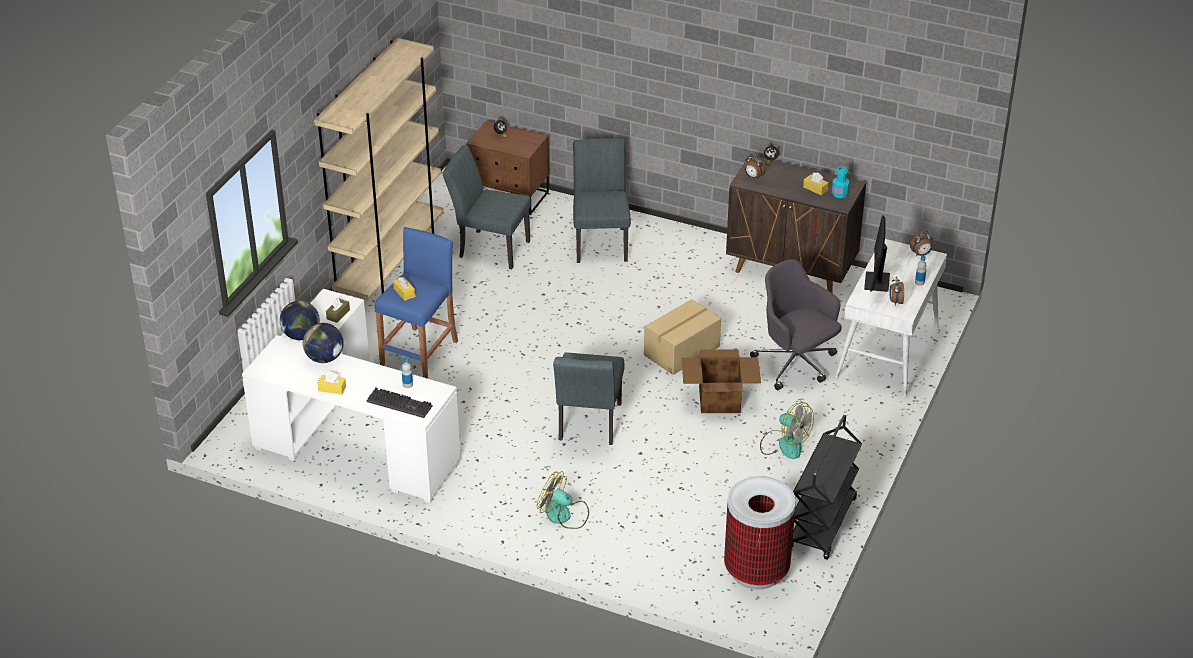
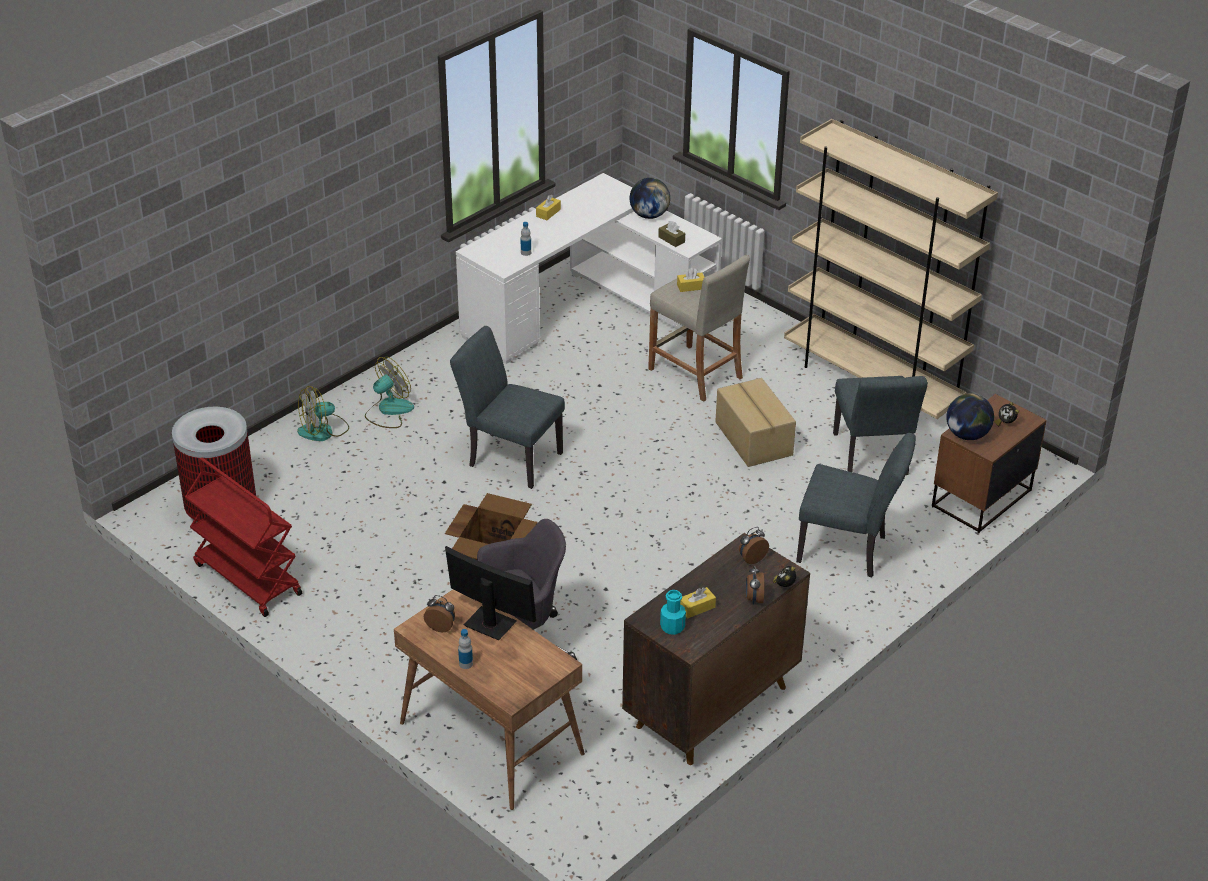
camera: 110 degrees right, 0 degrees up
globe [303,323,343,363] -> globe moved to [946,393,994,440]
keyboard [367,387,432,418] -> none
blue stool [375,227,458,379] -> beige stool [648,255,750,402]
grey chair [443,145,531,269] -> grey chair turned 135 degrees clockwise [833,376,928,475]
cardboard box [644,299,721,375] -> cardboard box moved to [715,378,796,467]
fan [760,402,814,459] -> fan moved to [297,386,349,441]
black cart [792,415,862,560] -> red cart [185,457,302,617]
white desk [835,239,947,397] -> brown desk [394,590,585,810]
alarm clock [910,231,933,256] -> alarm clock moved to [746,566,764,605]

